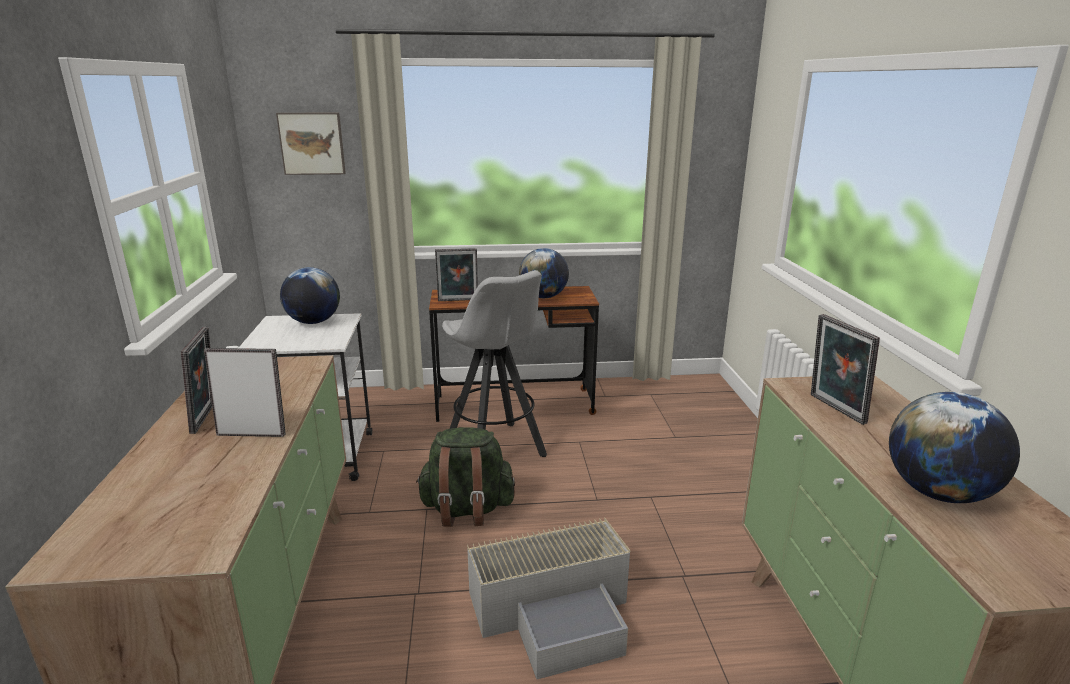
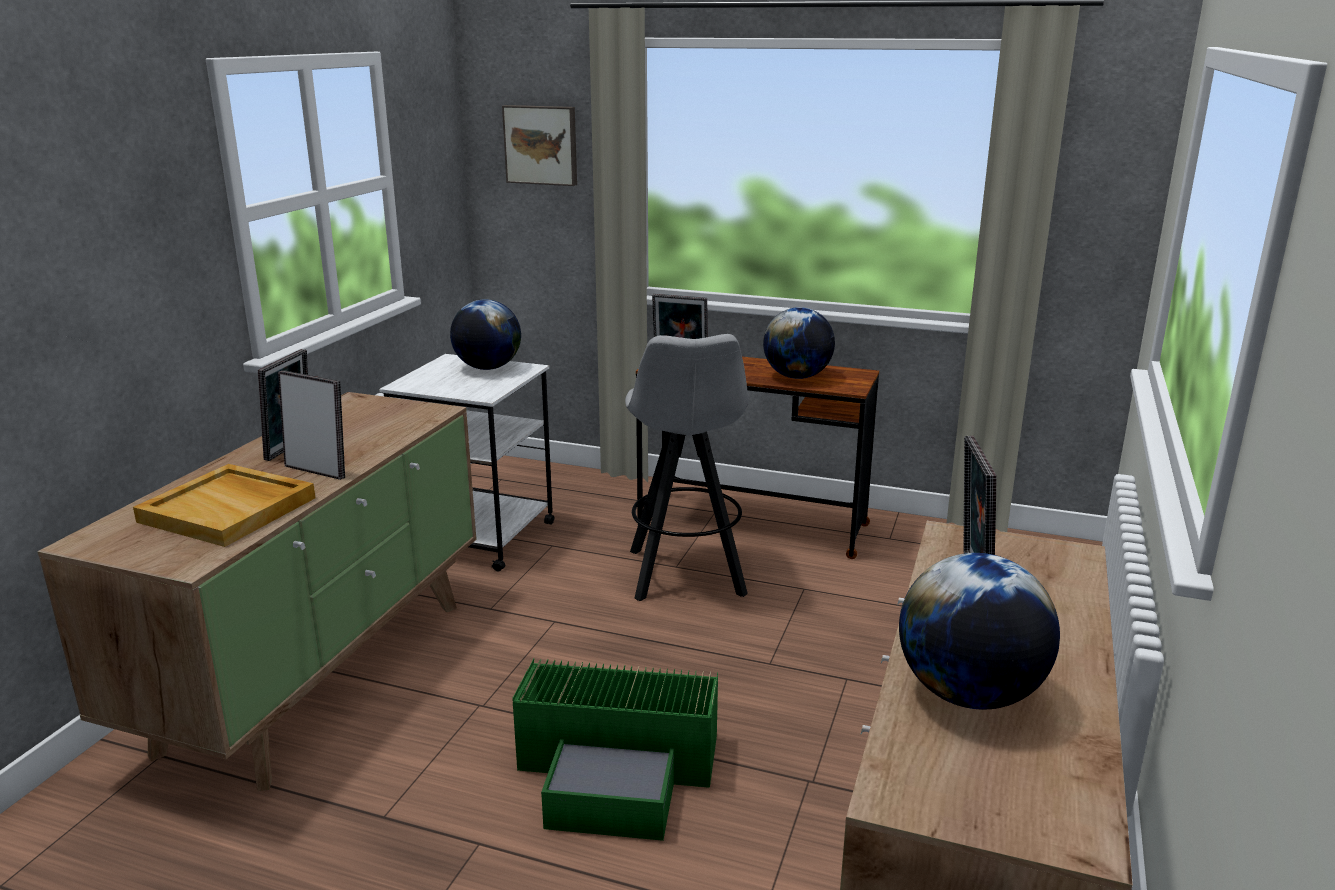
camera: 25 degrees right, 0 degrees up
green backpack [416,427,515,527] -> none
grey storage box [467,517,631,679] -> green storage box [512,659,718,841]
none -> beige tray [133,464,316,547]

